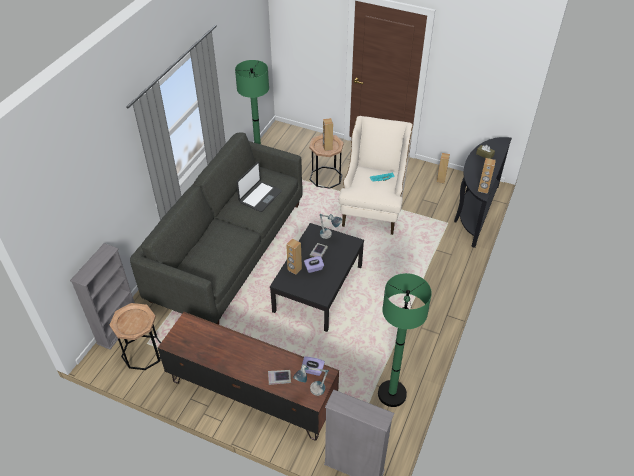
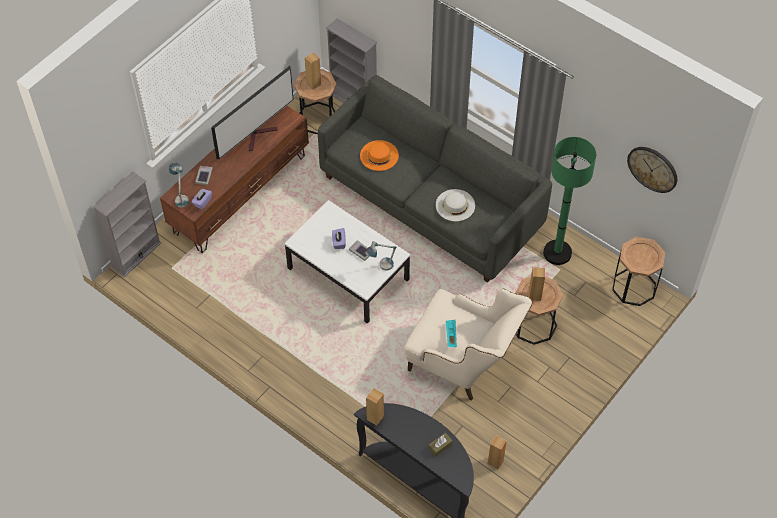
camera: 105 degrees right, 10 degrees up
laptop [236,161,282,212] -> white hat [436,189,475,221]
black coffee table [270,223,364,332] -> white coffee table [284,200,410,324]
brown speaker [286,238,302,275] -> brown speaker moved to [305,52,321,90]
green floor lamp [378,273,432,407] -> none
none -> television [211,66,294,159]
none -> orange hat [360,140,399,171]
none -> brown side table [612,237,665,306]
none -> wall clock [627,147,677,193]

